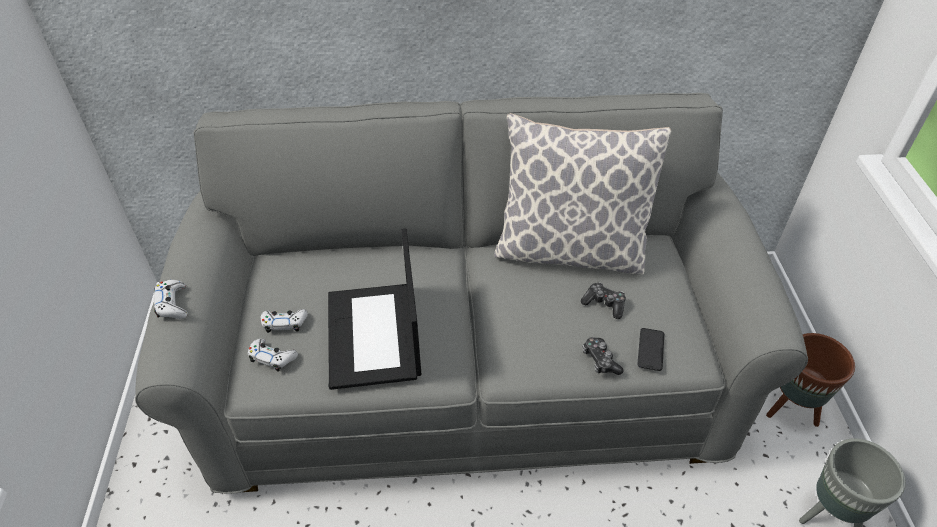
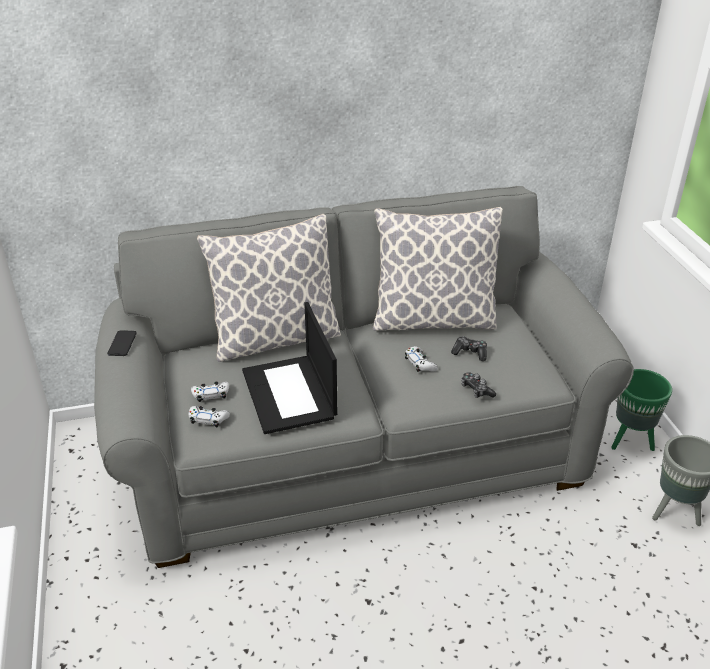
camera: 10 degrees left, 10 degrees down
white game controller [154,280,188,319] -> white game controller moved to [405,346,438,372]
phone [637,328,664,371] -> phone moved to [107,330,137,356]
brown planter [766,333,855,427] -> green planter [611,369,672,451]
none -> pillow [197,214,341,362]

